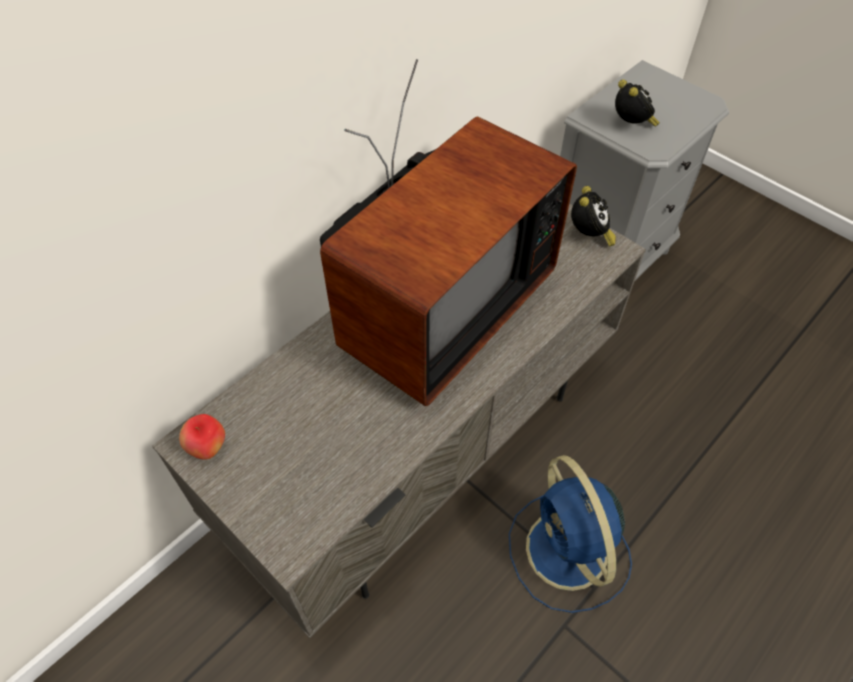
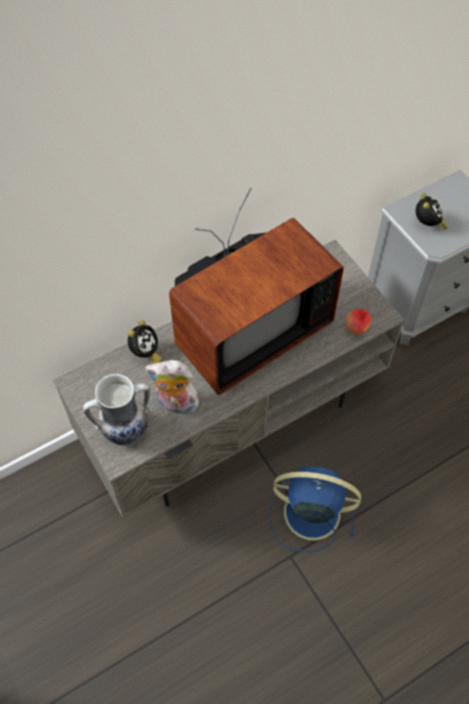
camera: 15 degrees right, 5 degrees up
apple [179,414,225,460] -> apple moved to [345,309,371,335]
blue fan [509,455,632,613] -> blue fan turned 105 degrees clockwise [269,466,361,552]
alarm clock [571,186,616,247] -> alarm clock moved to [128,320,162,363]
none -> vase [83,374,150,446]
none -> plush toy [145,360,203,415]

